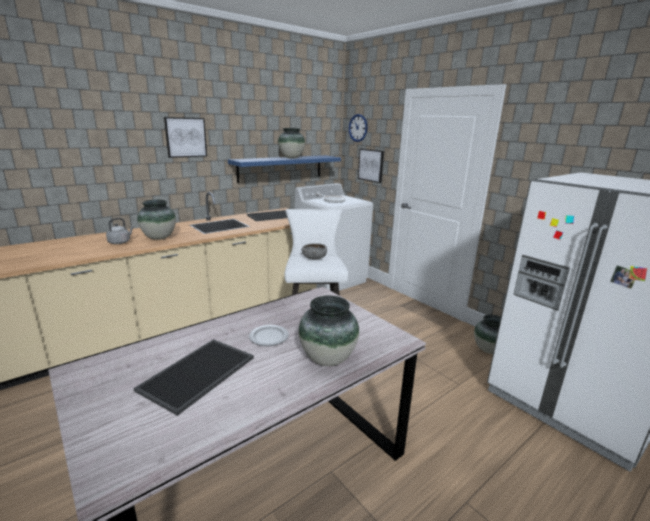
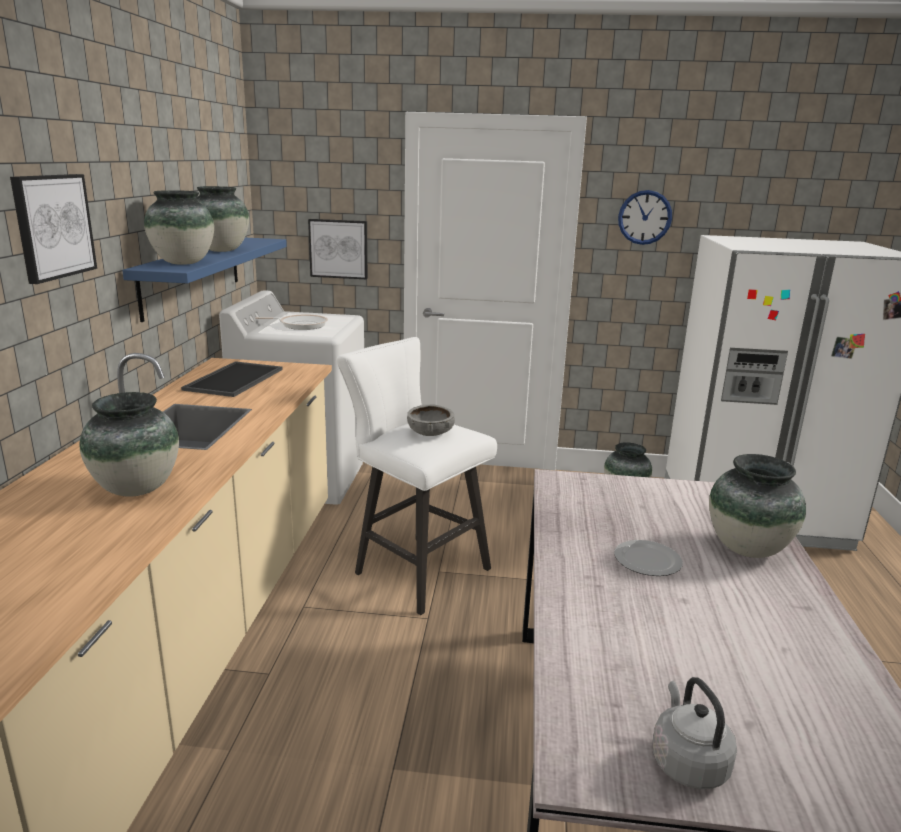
camera: 45 degrees left, 0 degrees up
grey kettle [106,218,134,244] -> grey kettle moved to [652,677,737,789]
tray [134,339,254,416] -> none
wall clock [349,114,367,142] -> wall clock moved to [618,190,672,245]
none -> vase [144,190,214,265]

